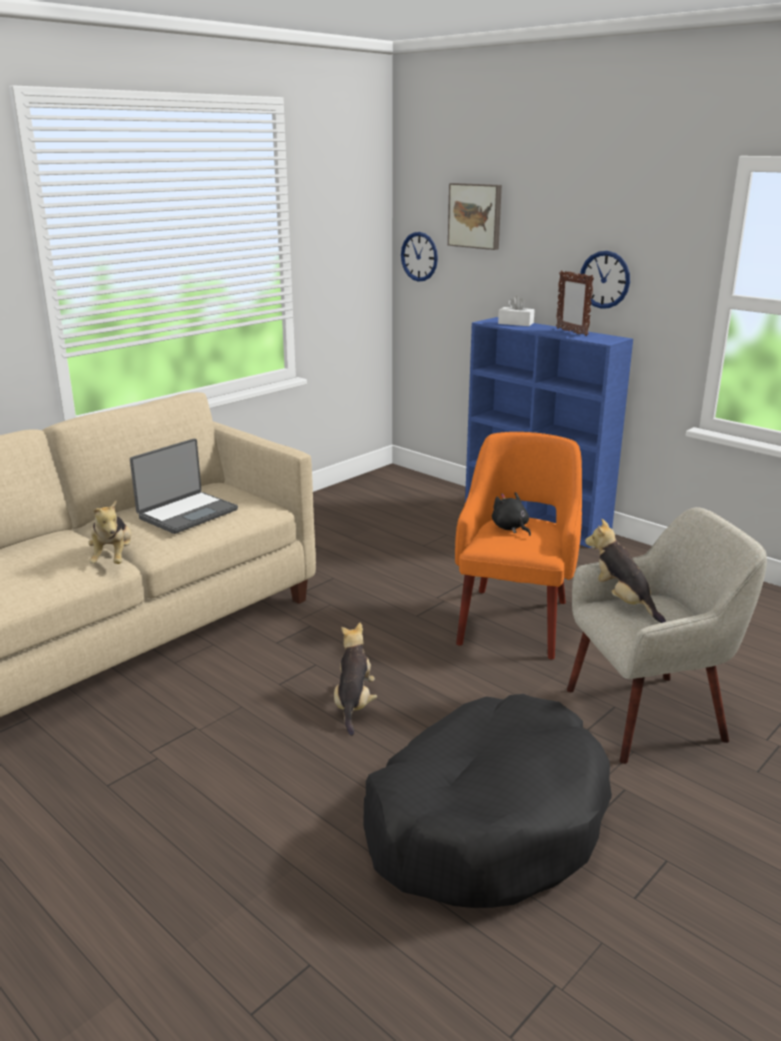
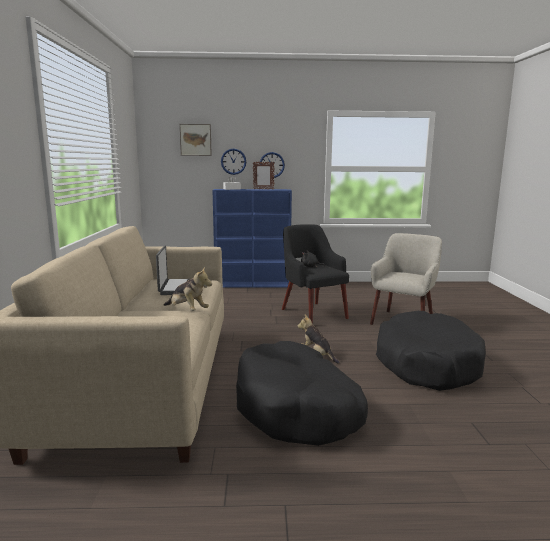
camera: 45 degrees left, 10 degrees down
wall clock [401,232,438,281] -> wall clock moved to [221,148,246,175]
orange armchair [455,432,582,659] -> black armchair [282,224,349,324]
plush toy [585,519,666,623] -> none
none -> black dog bed [236,341,368,446]

